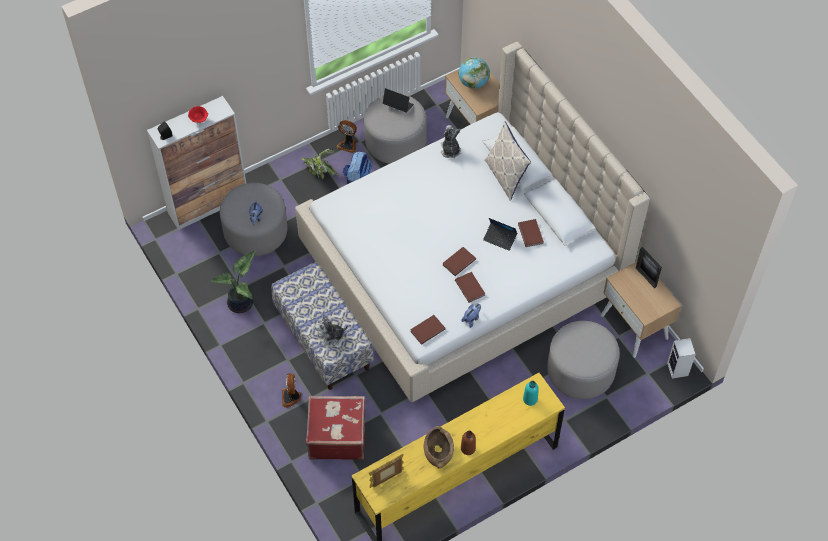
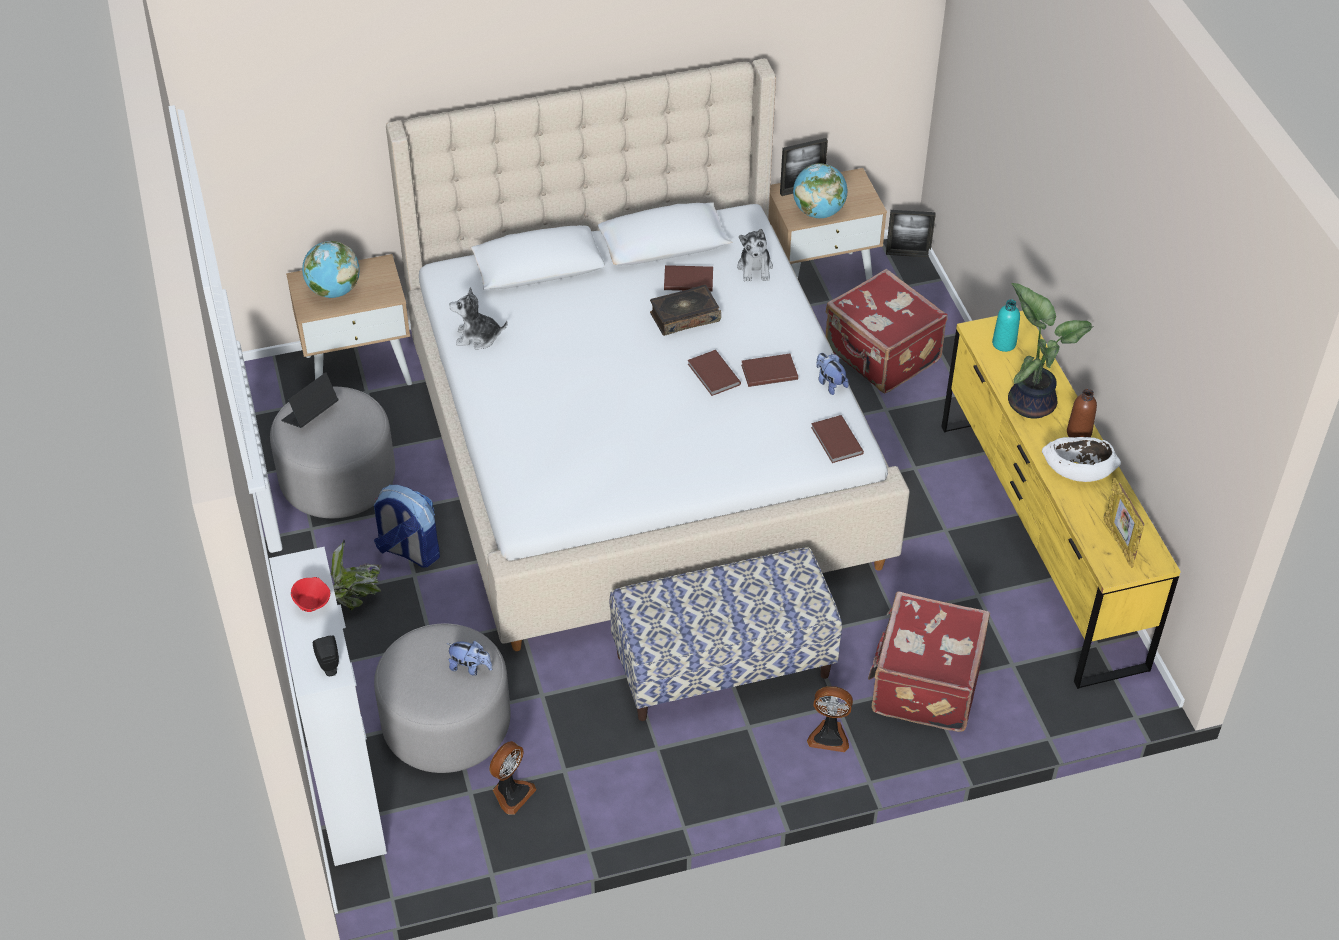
camera: 75 degrees left, 10 degrees down
potted plant [211,250,256,313] -> potted plant moved to [1008,283,1093,419]
plush toy [315,314,348,346] -> plush toy moved to [737,229,773,282]
fan [337,120,357,153] -> fan moved to [489,741,537,815]
brown bowl [424,426,454,469] -> white bowl [1042,437,1121,482]
laptop [483,218,517,251] -> book [650,285,721,336]
pillow [485,121,531,201] -> none
grey ottoman [547,321,620,399] -> red suitcase [826,269,948,393]
speaker [667,338,696,379] -> picture frame [886,210,935,257]
none -> globe [793,163,847,218]

